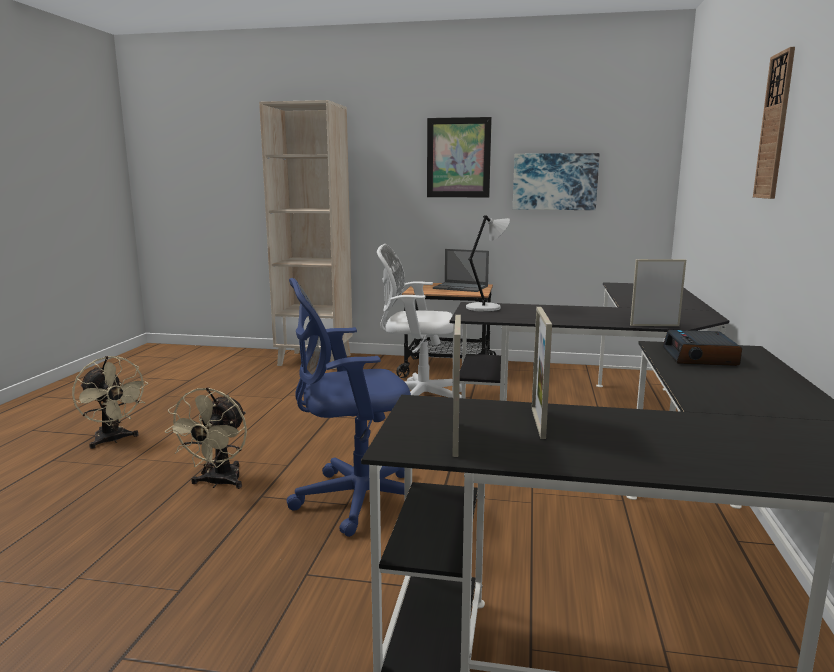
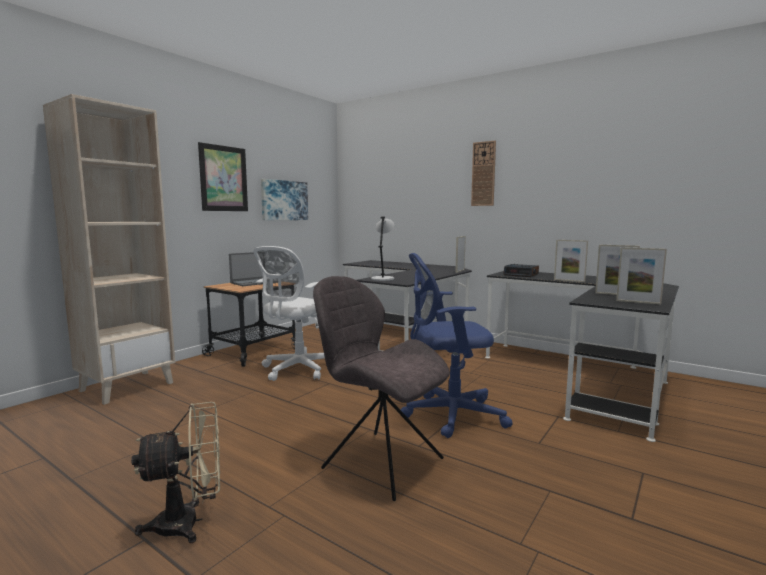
camera: 65 degrees left, 5 degrees down
beige fan [165,387,247,489] -> grey chair [313,276,450,501]
blue office chair [286,278,411,537] -> blue office chair turned 75 degrees clockwise [401,253,513,438]
none -> picture frame [554,240,588,282]

